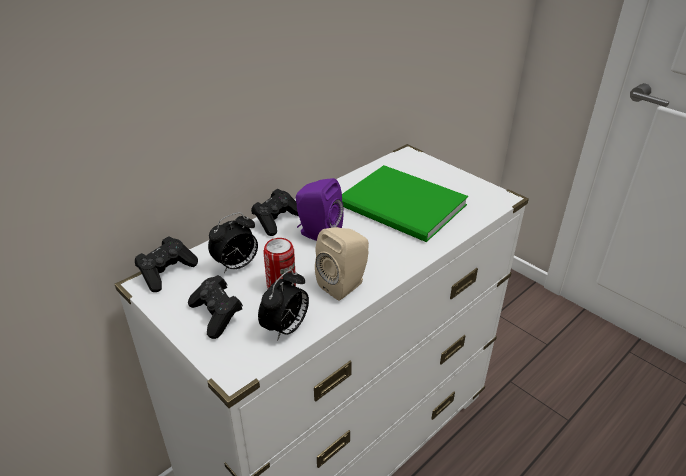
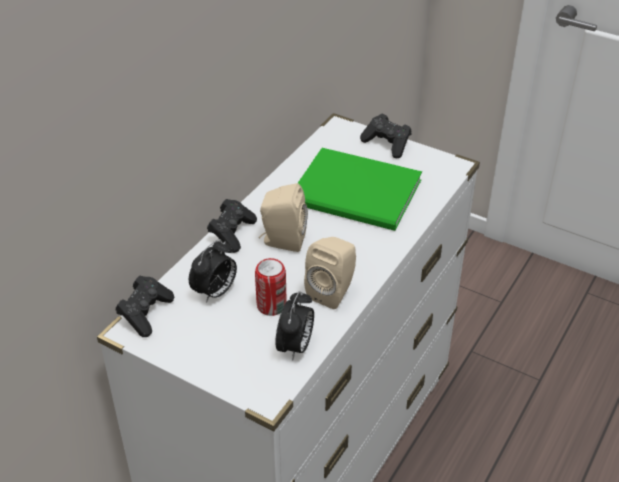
camera: 15 degrees left, 5 degrees up
black game controller [188,275,243,339] -> black game controller moved to [360,114,411,158]
purple speaker [296,178,343,241] -> beige speaker [259,183,308,252]

